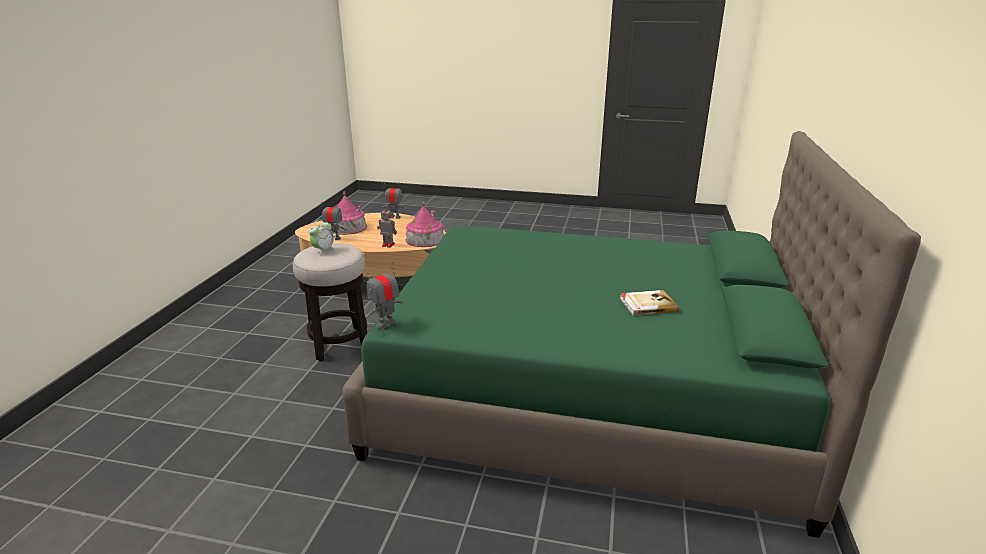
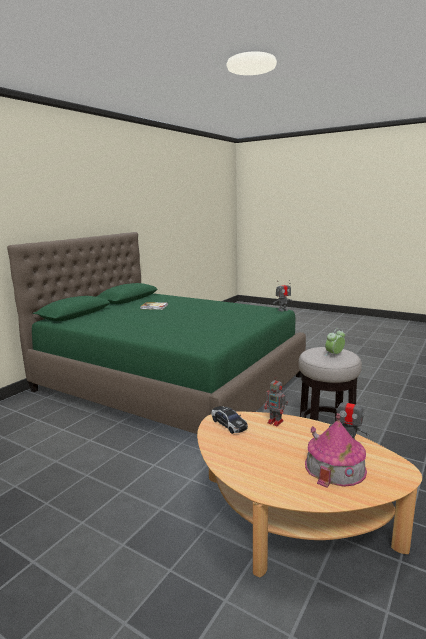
camera: 160 degrees left, 10 degrees down
toy robot [381,183,407,219] -> none
toy house [406,202,444,247] -> toy car [211,406,248,434]

